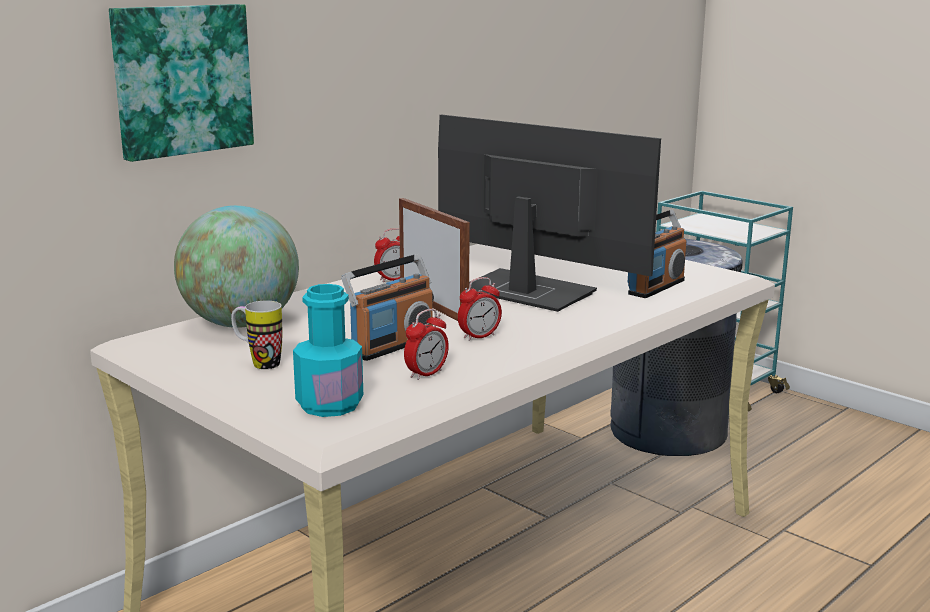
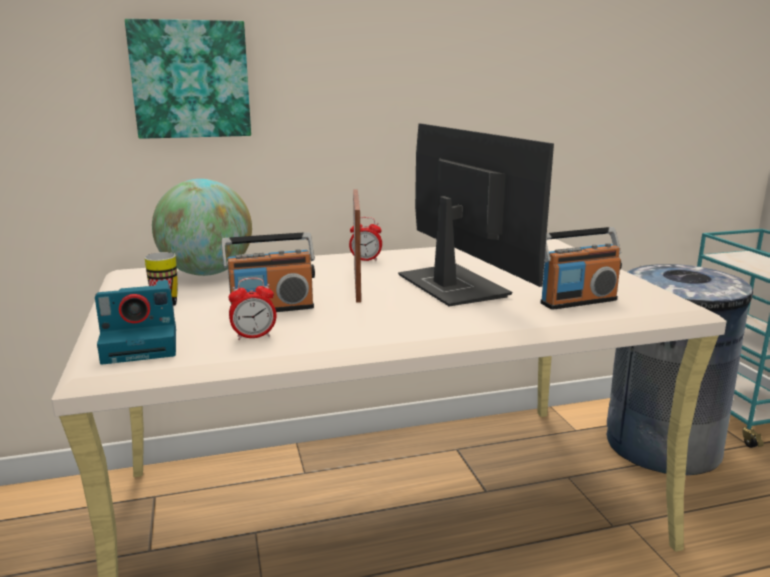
camera: 30 degrees right, 0 degrees up
turquoise bottle [293,284,363,417] -> camera [95,280,176,365]
alarm clock [458,277,502,341] -> none

